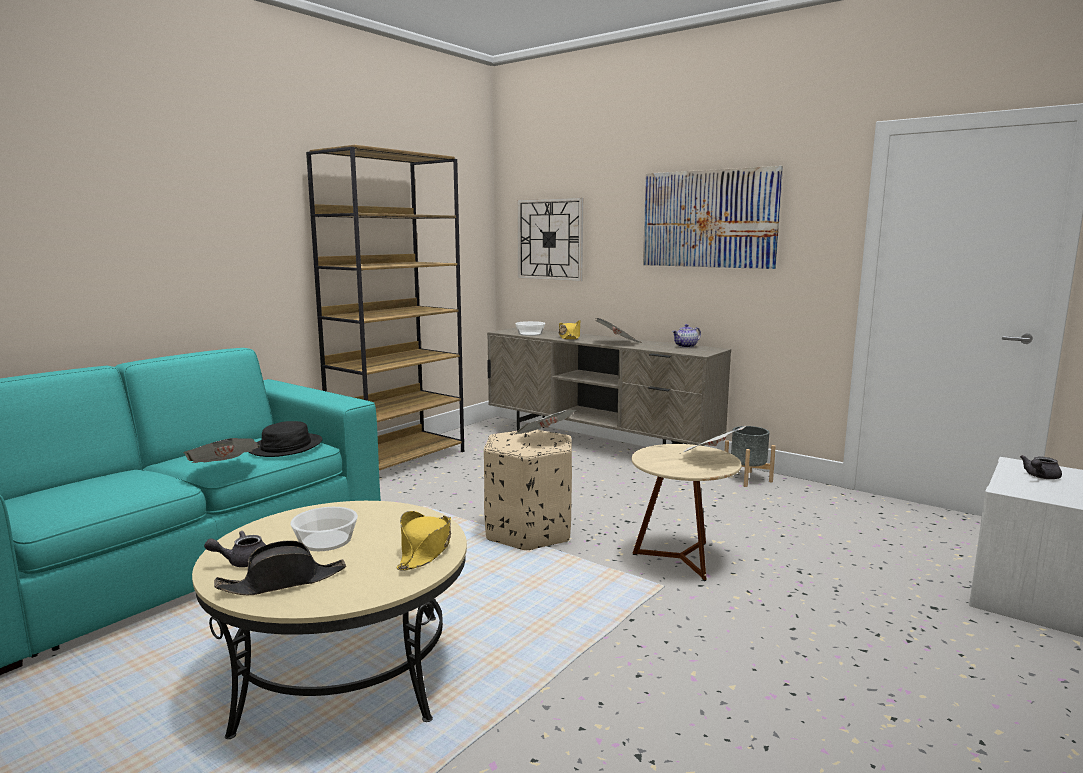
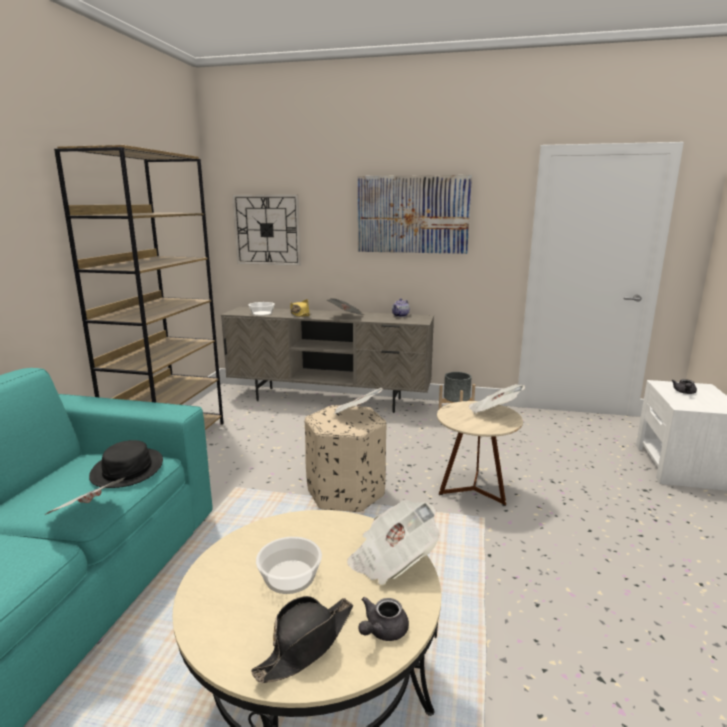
camera: 25 degrees left, 5 degrees up
grey teapot [204,531,266,567] -> grey teapot moved to [358,597,409,641]
yellow hat [397,511,451,571] -> newspaper [347,500,440,585]

